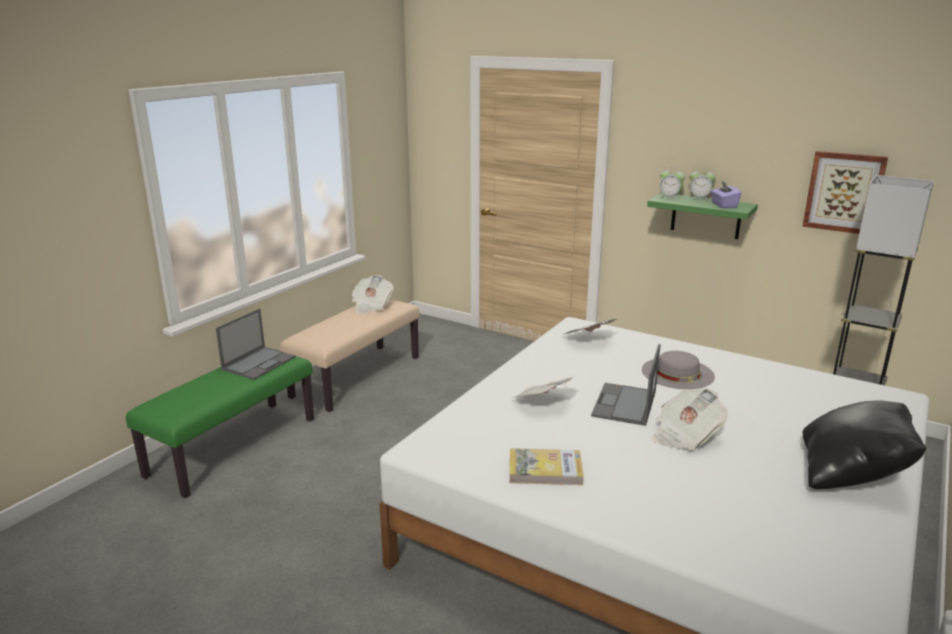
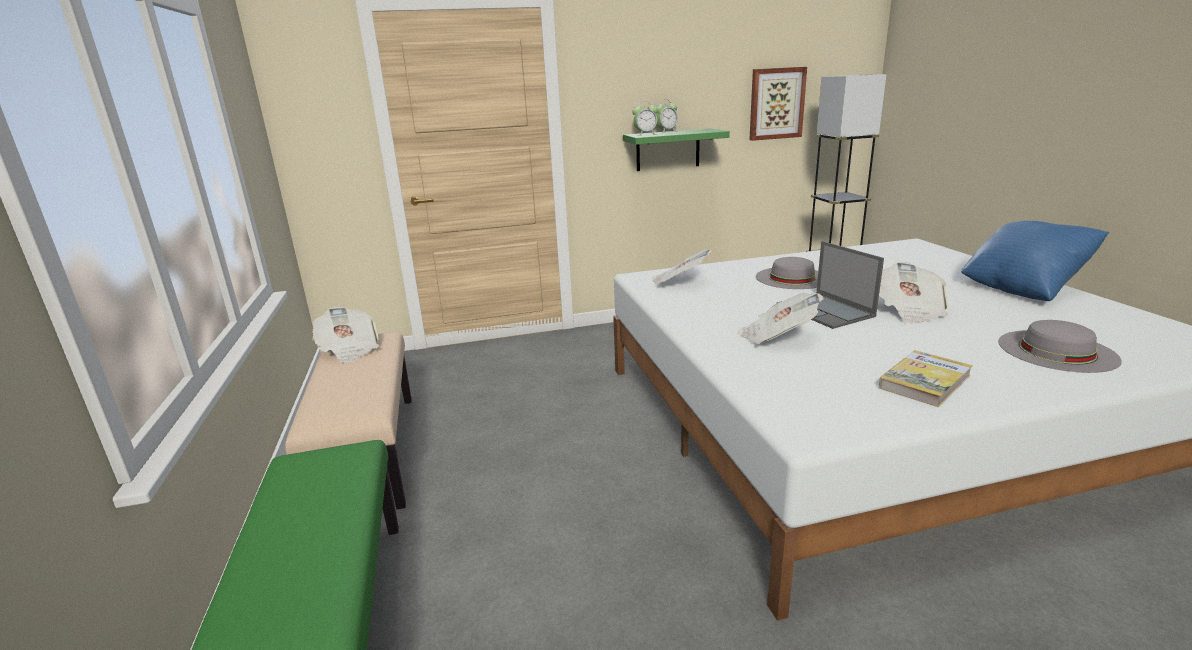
camera: 45 degrees left, 0 degrees up
laptop [216,309,296,380] -> none
purple tissue box [711,181,742,208] -> none
black pillow [803,400,927,489] -> blue pillow [961,221,1110,301]
none -> grey hat [998,320,1122,373]

